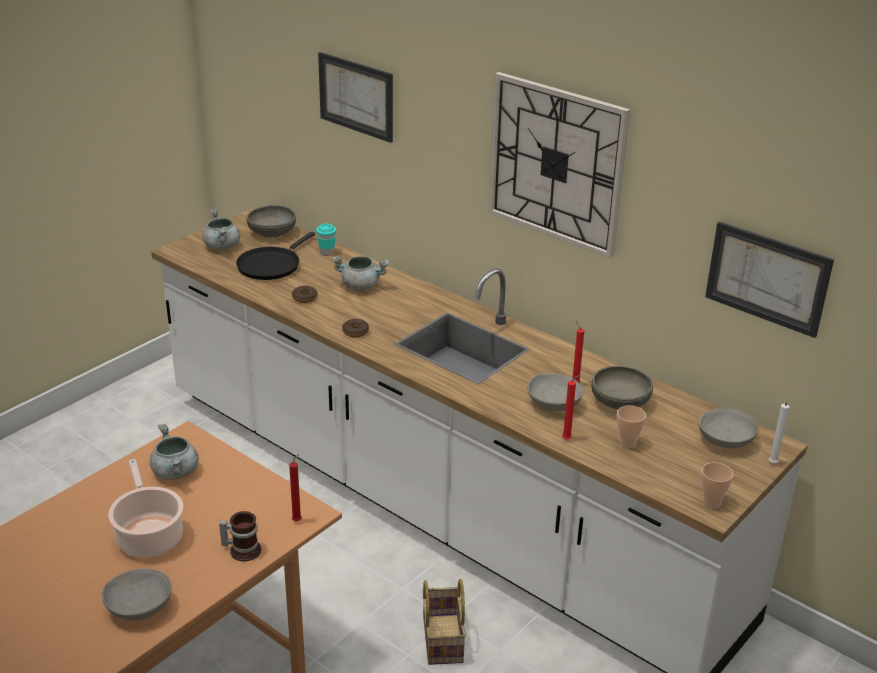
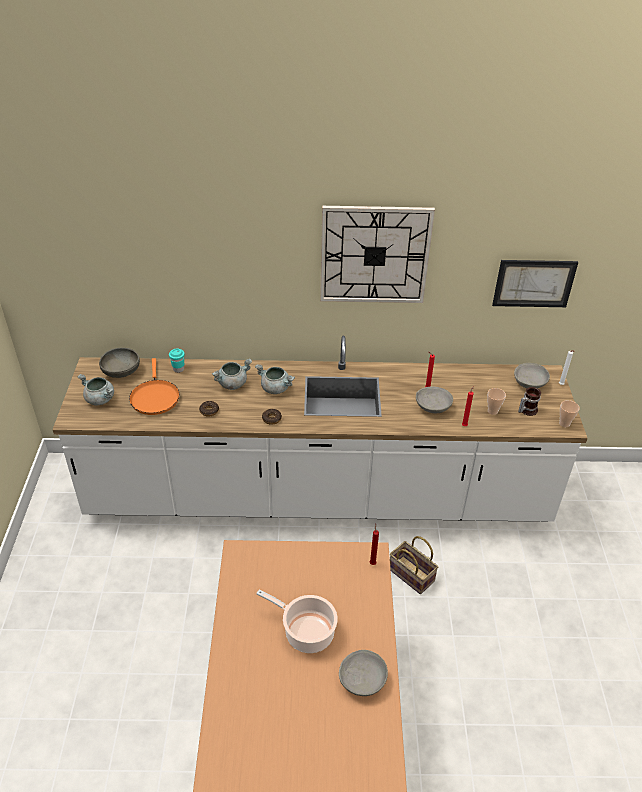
camera: 40 degrees left, 10 degrees up
grey cooking pot [150,423,199,480] -> grey cooking pot moved to [255,364,295,394]
mug [219,511,261,561] -> mug moved to [518,387,541,416]
black frying pan [236,232,315,280] -> orange frying pan [129,358,180,415]
picture [318,52,393,143] -> none
grey bowl [591,366,653,409] -> none

